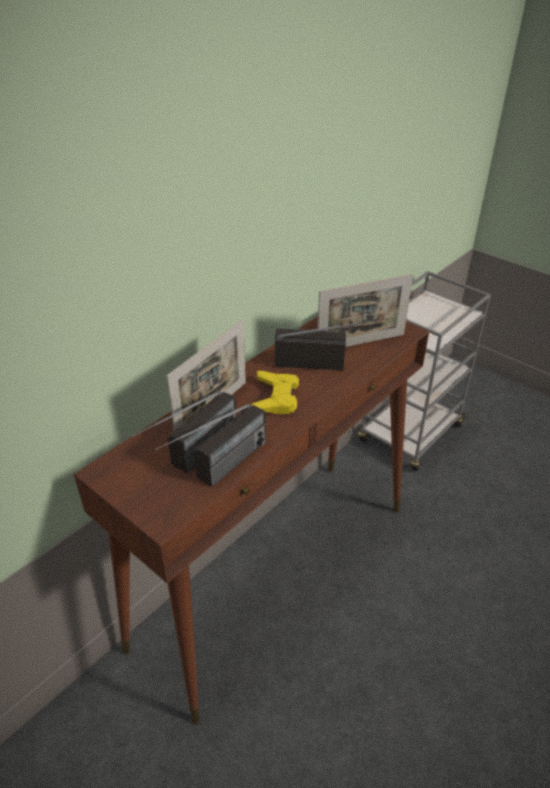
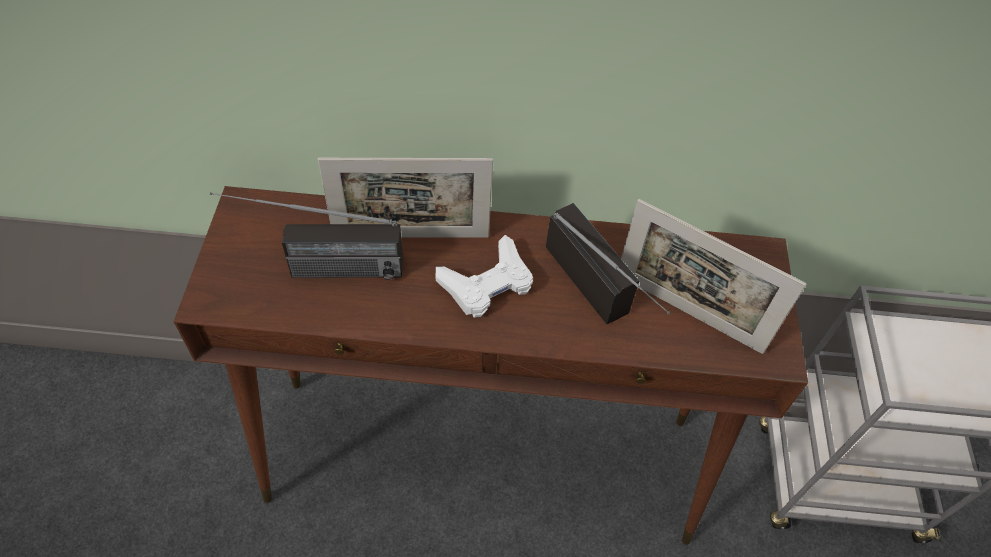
camera: 50 degrees right, 15 degrees up
radio [155,404,266,487] -> none
yellow game controller [251,371,299,414] -> white game controller [436,235,533,318]

